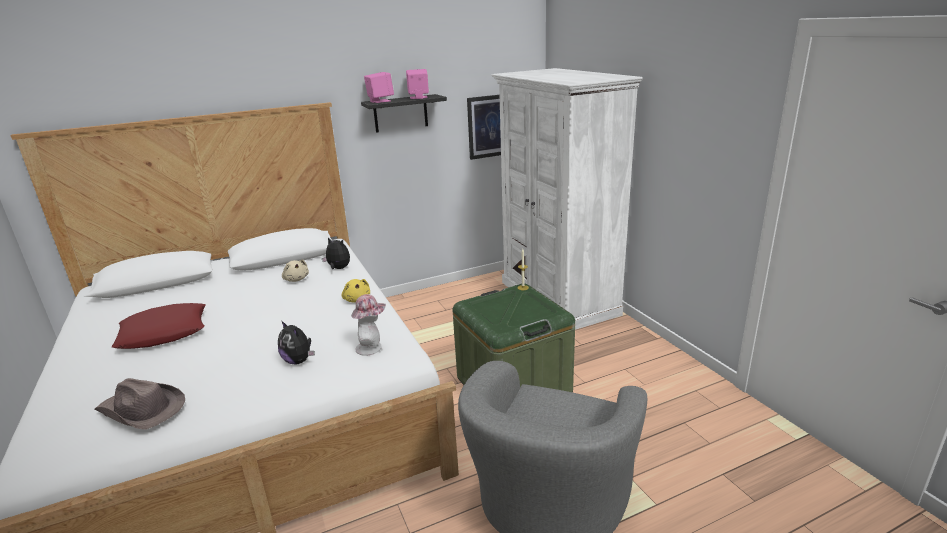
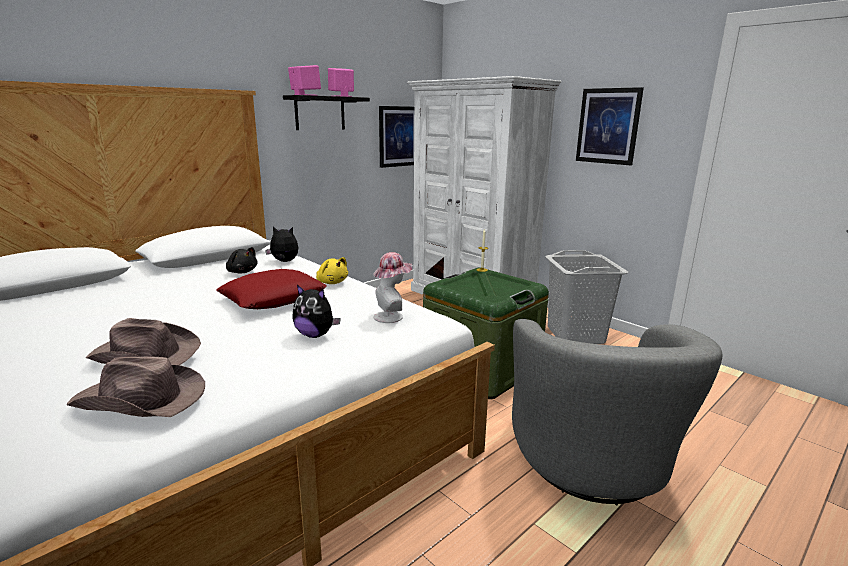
camera: 20 degrees left, 5 degrees down
red pillow [112,303,206,349] -> red pillow moved to [216,269,327,309]
beige plush toy [282,259,309,282] -> black plush toy [226,247,258,274]
none -> brown hat [86,318,201,365]
none -> grey laundry basket [545,250,628,344]
none -> picture [576,87,644,166]

